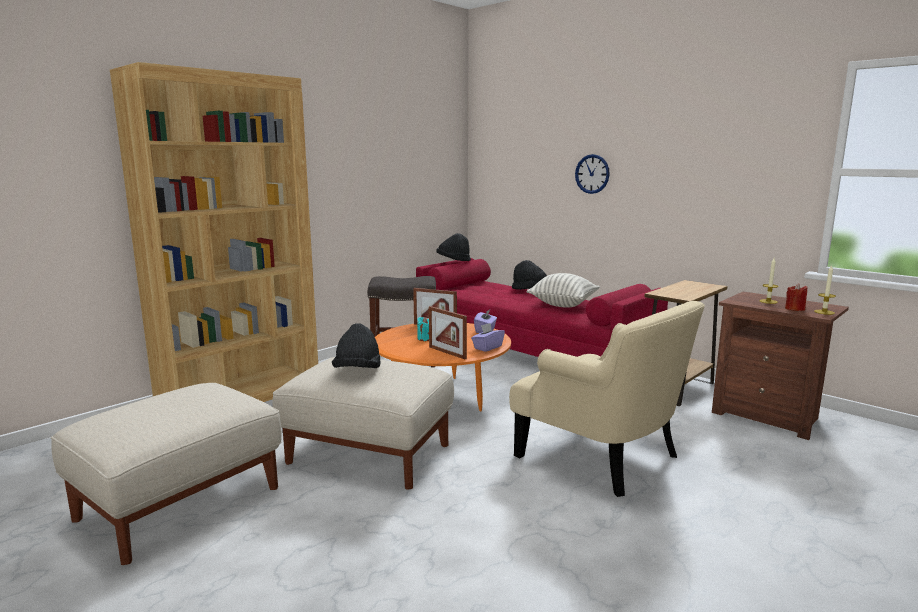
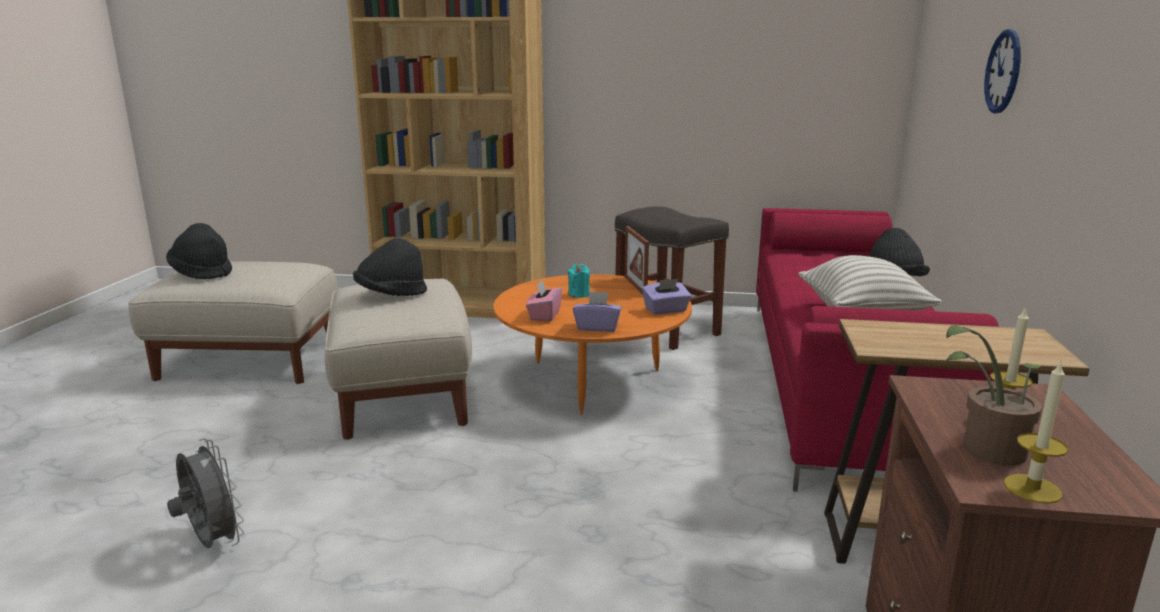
camera: 55 degrees right, 5 degrees up
picture frame [429,306,467,359] -> pink tissue box [526,279,562,322]
black hat [437,233,471,261] -> black hat moved to [166,223,232,280]
beige armchair [509,301,705,497] -> none
red candle [785,284,808,311] -> potted plant [946,325,1042,466]
none -> grey fan [167,438,244,548]

